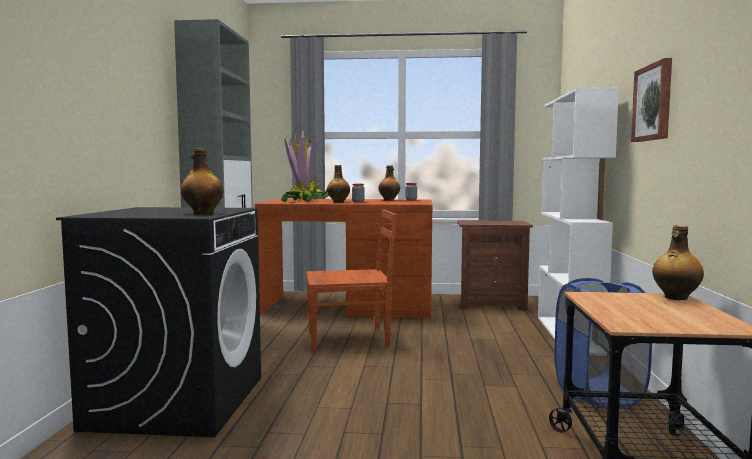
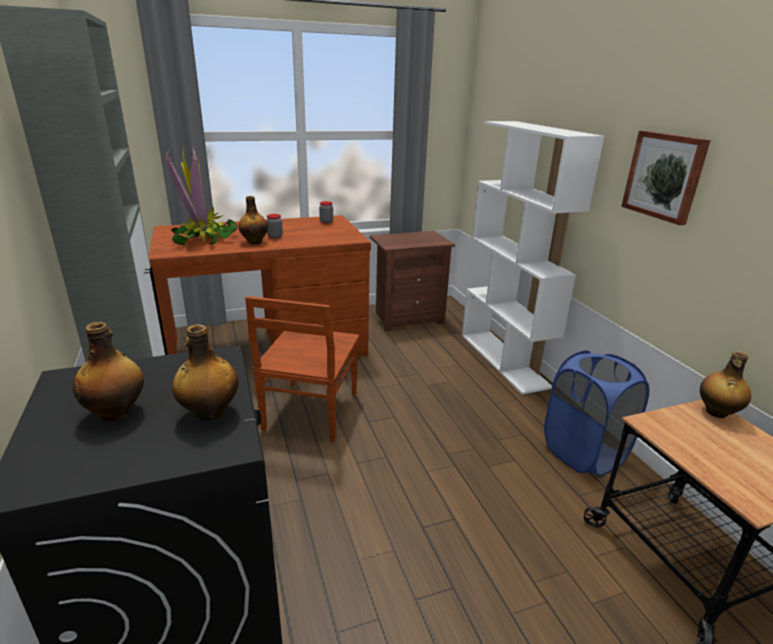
camera: 25 degrees left, 20 degrees up
brown chair [306,209,397,351] -> brown chair turned 135 degrees clockwise [245,296,359,442]
bottle [378,165,400,201] -> bottle moved to [73,322,144,422]

